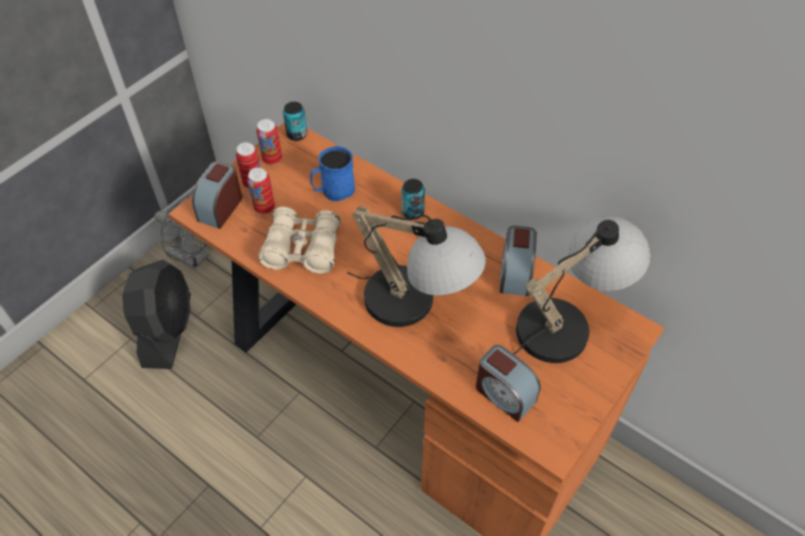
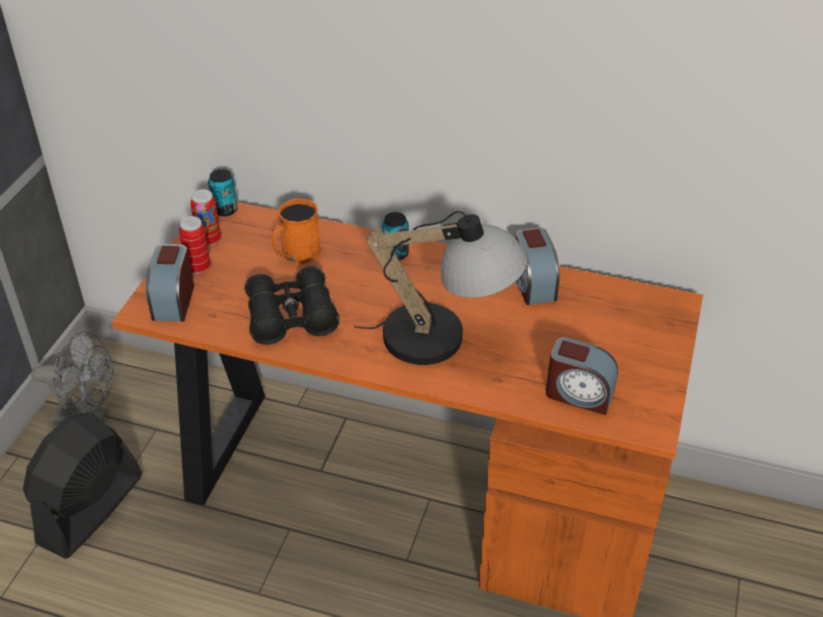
camera: 20 degrees left, 10 degrees down
black fan [123,259,191,369] -> black fan turned 135 degrees counterclockwise [23,412,142,559]
can [247,168,275,214] -> none
beige binoculars [258,207,341,274] -> black binoculars [244,266,339,345]
blue mug [310,146,355,202] -> orange mug [272,199,321,264]
table lamp [513,216,651,363] -> none

